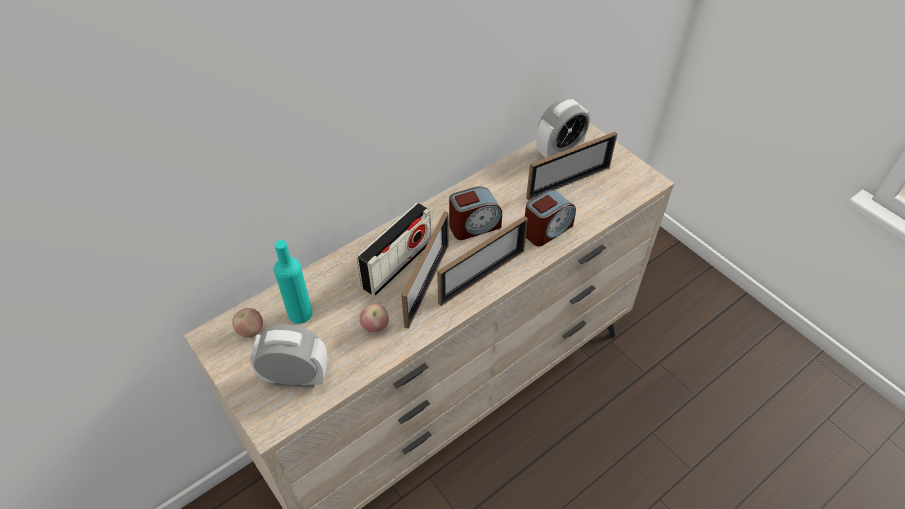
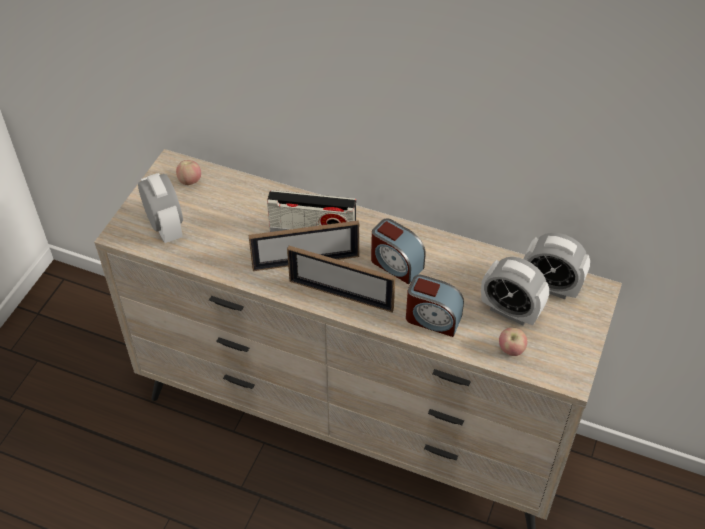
camera: 60 degrees right, 0 degrees up
turquoise bottle [274,240,313,324] -> none
apple [360,304,389,332] -> apple moved to [499,328,527,356]
picture frame [526,132,617,200] -> alarm clock [481,257,549,325]

